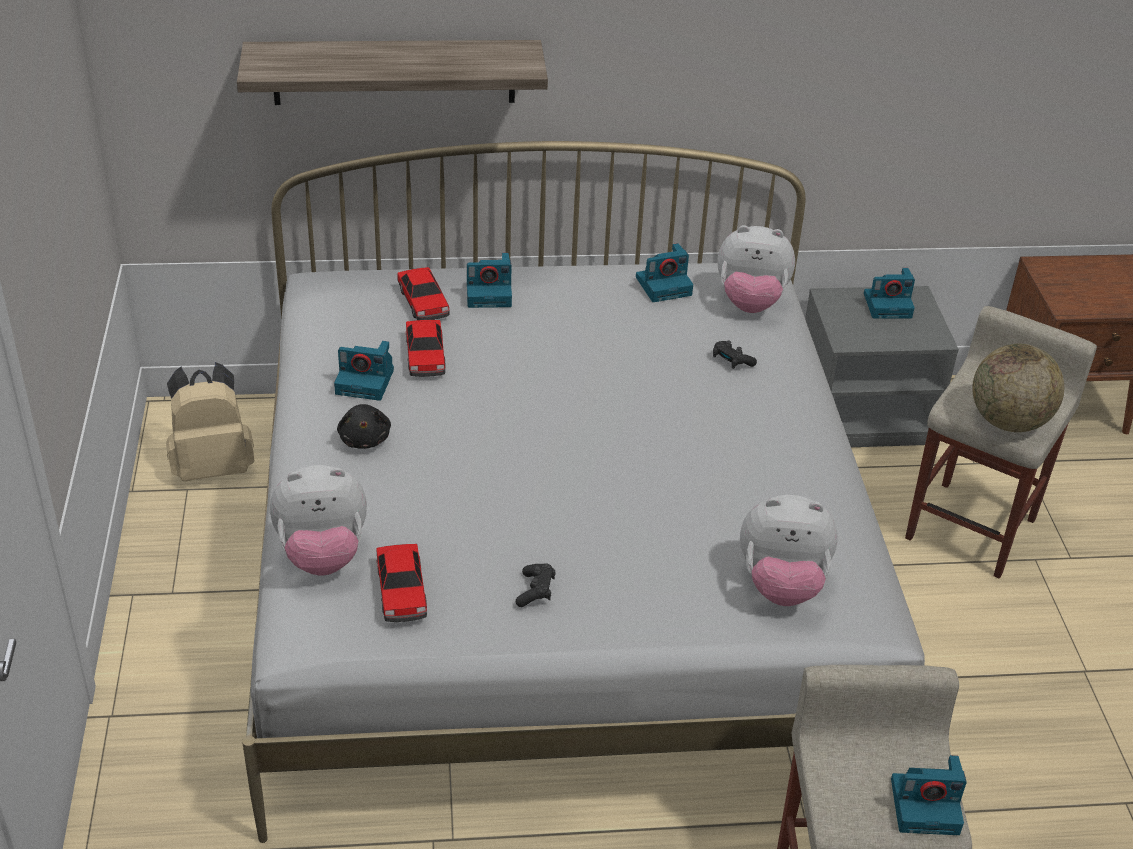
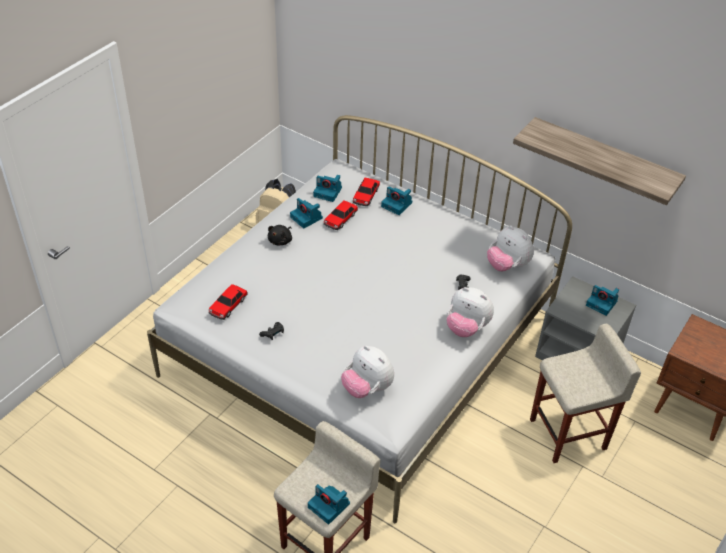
camera: 40 degrees right, 5 degrees up
shelf [237,40,548,105] -> shelf moved to [513,117,686,205]
plush toy [270,465,367,575] -> plush toy moved to [447,287,494,337]
camera [636,243,693,302] -> camera moved to [313,175,342,202]
globe [972,344,1064,432] -> none

